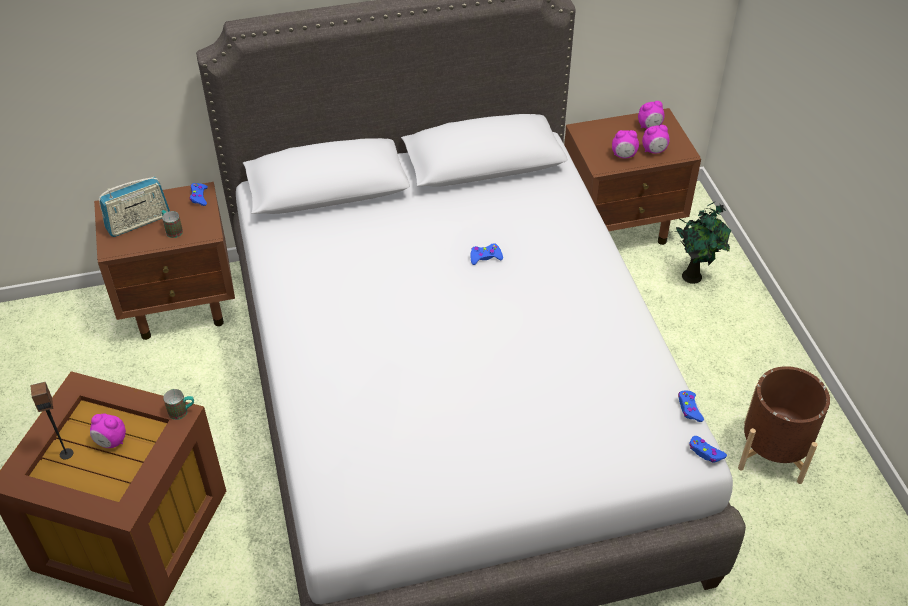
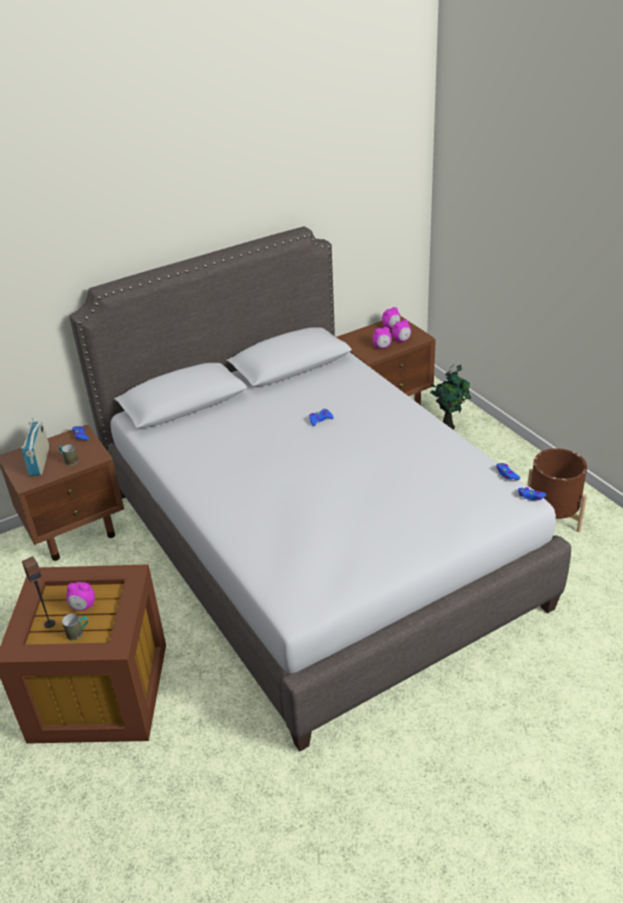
camera: 15 degrees left, 10 degrees down
radio [99,177,170,237] -> radio turned 135 degrees clockwise [21,418,49,476]
mug [163,389,194,420] -> mug moved to [62,614,88,641]

